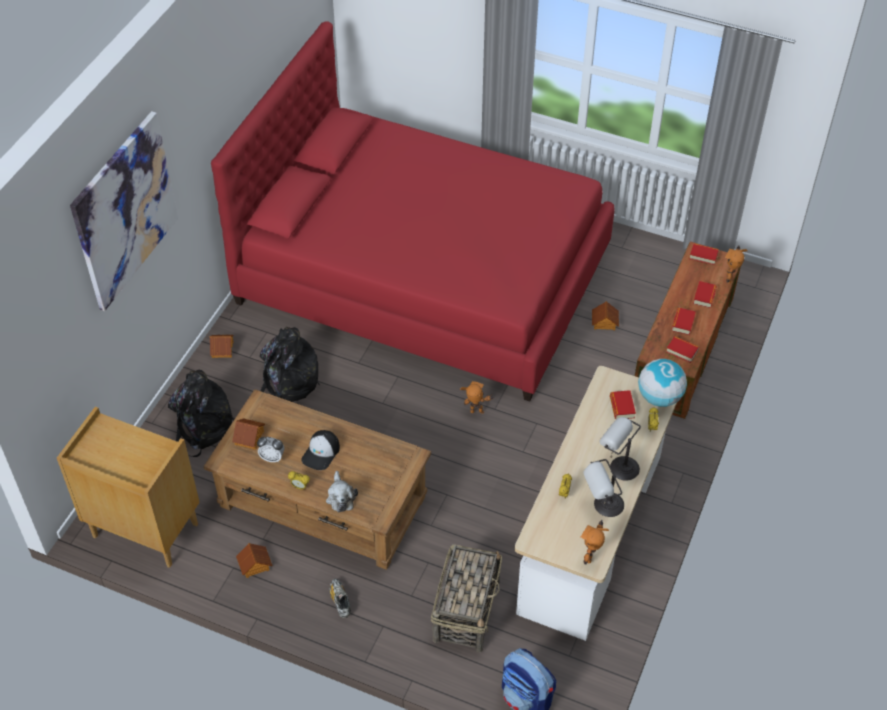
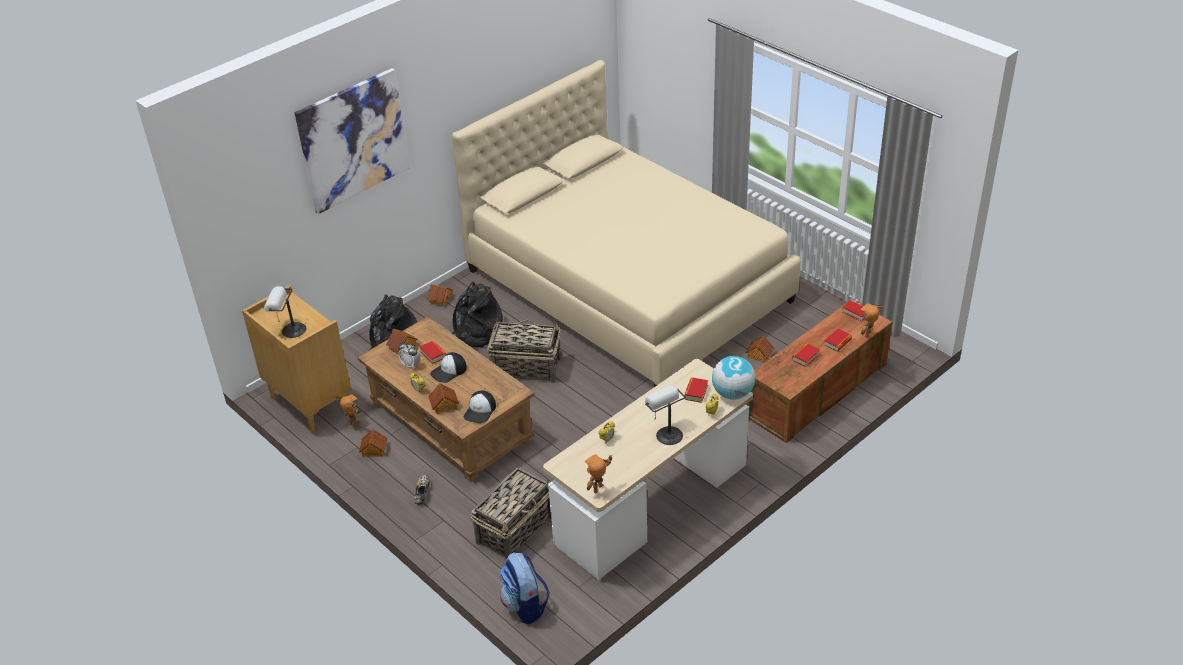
camera: 25 degrees right, 10 degrees down
red bed [211,21,614,402] -> beige bed [452,60,801,387]
plush toy [326,471,358,512] -> toy house [428,383,459,414]
toy robot [460,381,494,414] -> toy robot moved to [336,394,361,428]
table lamp [584,459,624,517] -> table lamp moved to [264,286,306,338]
book [666,336,699,363] -> book moved to [420,341,446,364]
none -> cap [463,391,496,423]
none -> basket [487,318,561,383]

